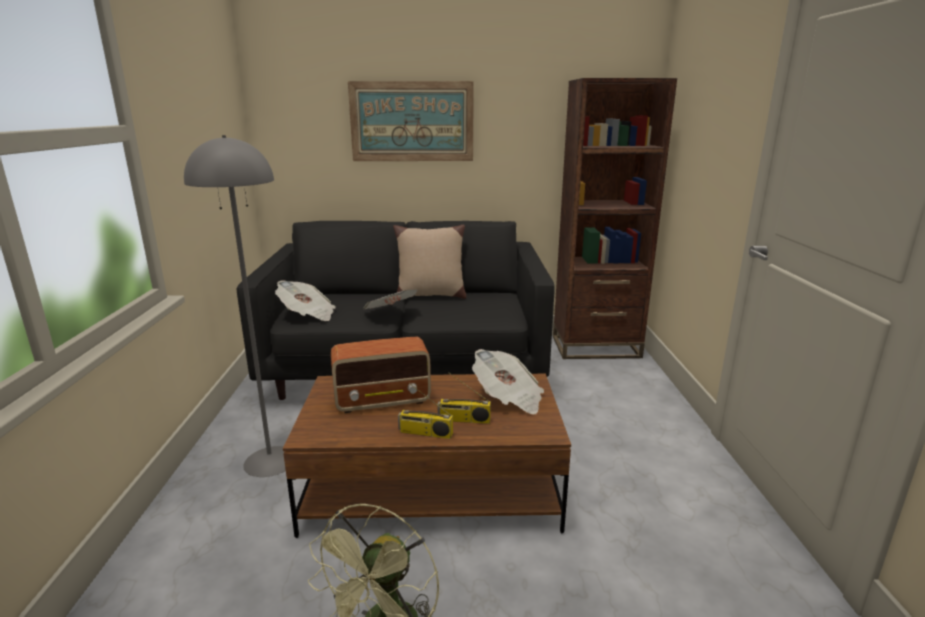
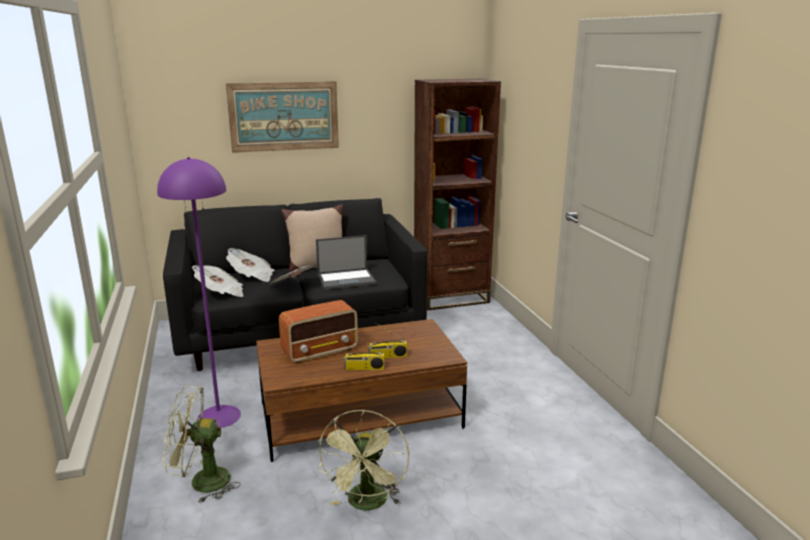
camera: 15 degrees left, 0 degrees up
grey floor lamp [184,135,286,477] -> purple floor lamp [157,157,241,428]
newspaper [472,349,544,415] -> newspaper moved to [226,248,274,282]
none -> green fan [163,386,241,503]
none -> laptop [316,235,376,290]

